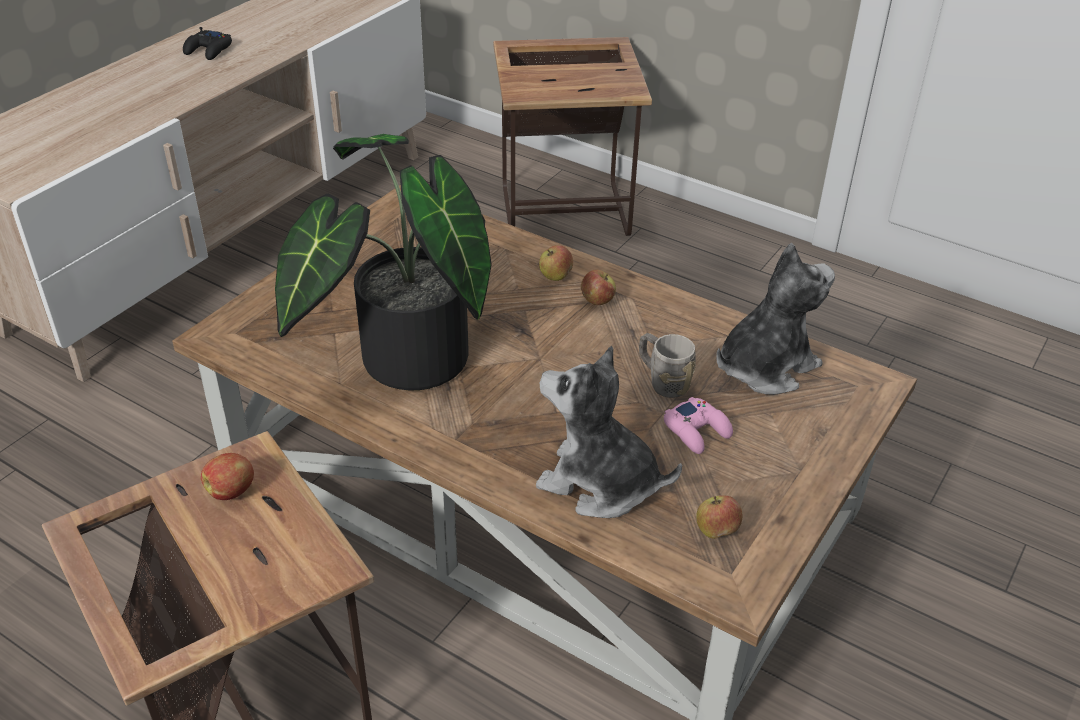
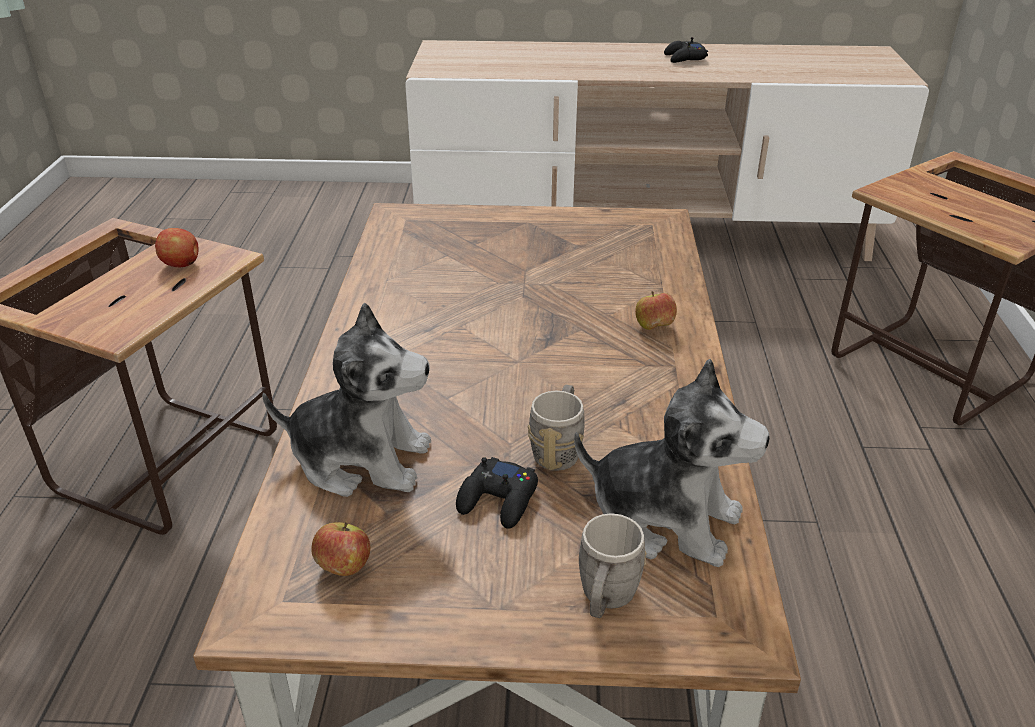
camera: 60 degrees right, 5 degrees down
potted plant [275,134,492,390] -> none
plush toy [536,346,682,518] -> plush toy turned 105 degrees clockwise [262,303,431,497]
apple [581,270,616,305] -> none
pink game controller [664,397,733,454] -> black game controller [456,457,538,529]
none -> grey mug [579,513,647,618]

